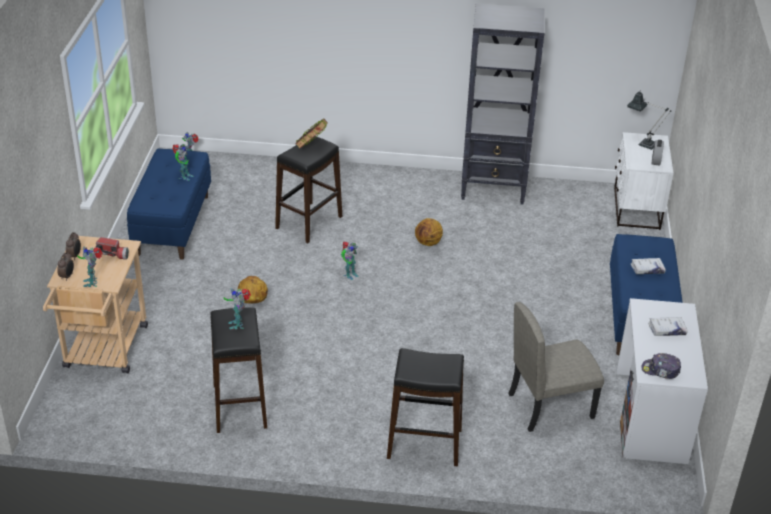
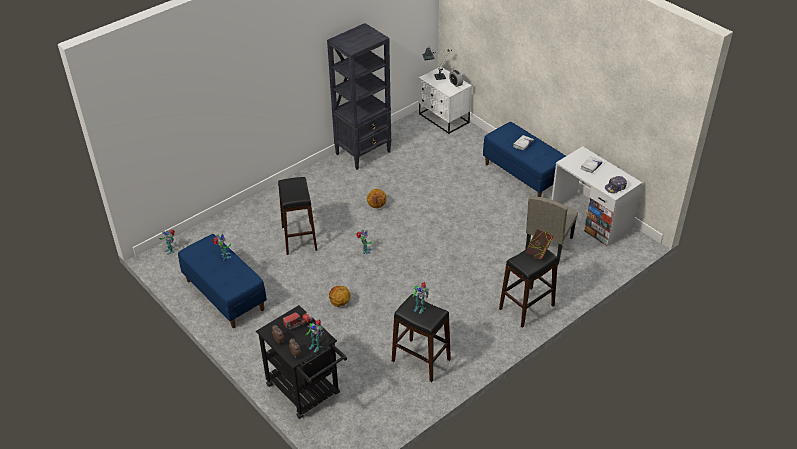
camera: 45 degrees left, 5 degrees up
beige cart [43,236,148,373] -> black cart [256,305,347,419]
book [296,118,328,149] -> book moved to [525,229,553,260]

